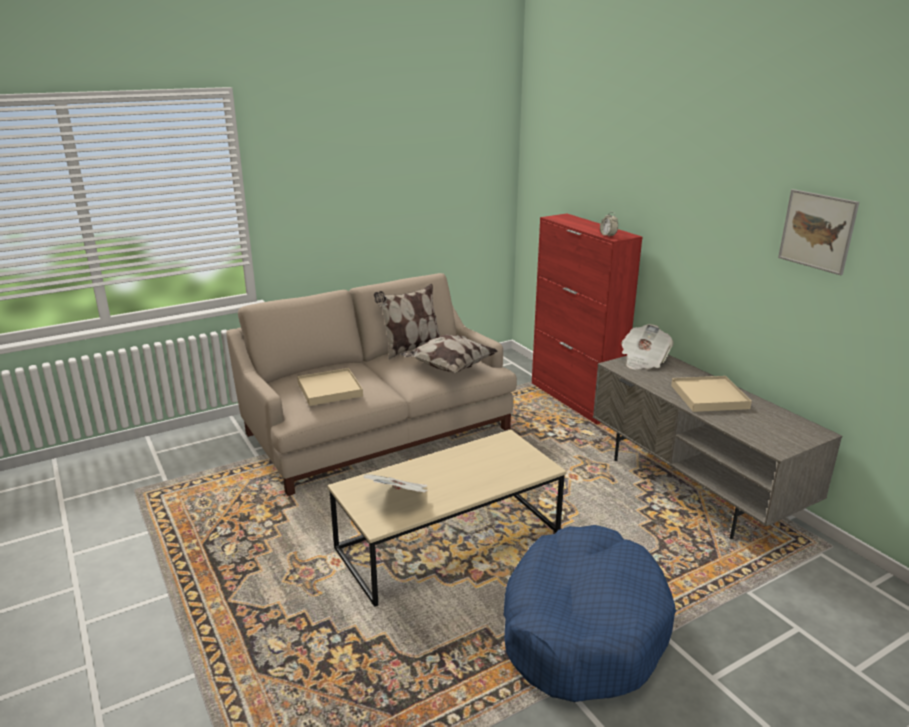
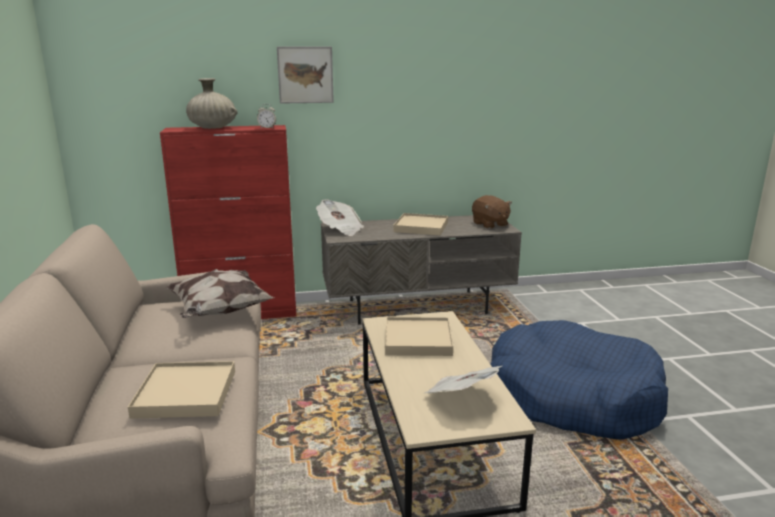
camera: 70 degrees left, 5 degrees down
pillow [374,284,440,359] -> none
picture [778,189,859,275] -> picture moved to [277,47,334,104]
none -> beige vase [186,78,237,129]
none -> beige tray [385,317,453,356]
none -> brown plush toy [472,195,512,229]

